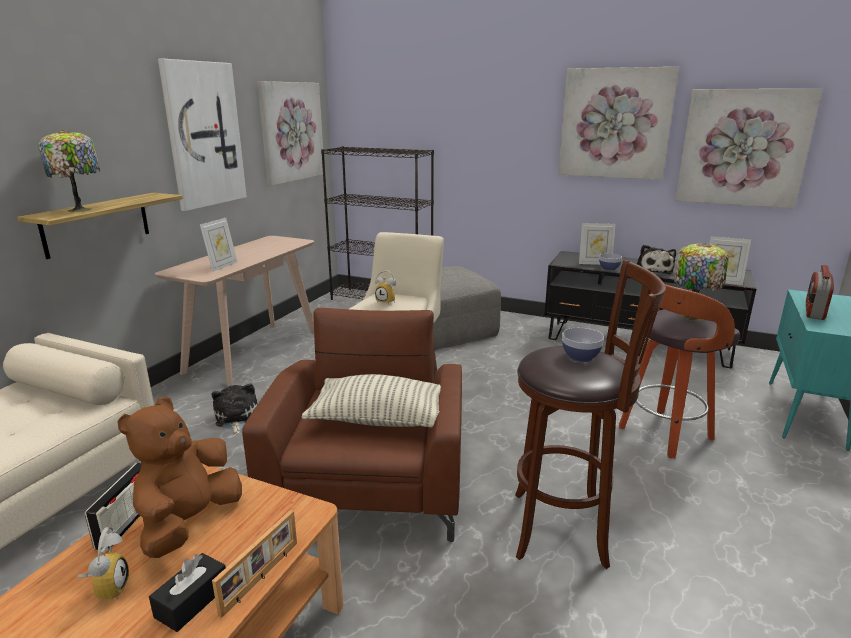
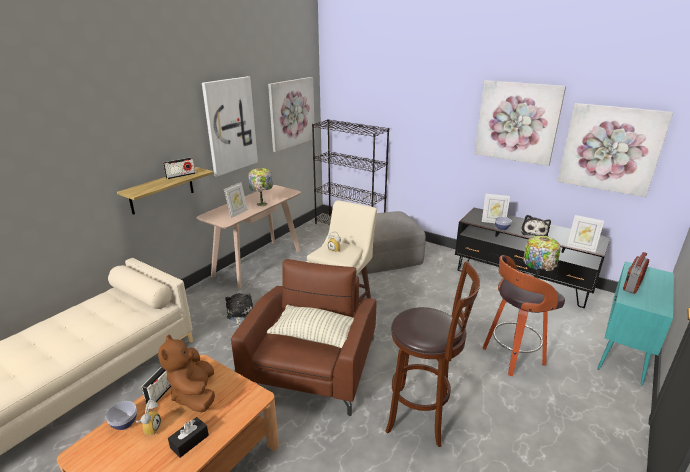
camera: 10 degrees right, 5 degrees up
table lamp [39,130,100,212] -> table lamp moved to [248,168,273,206]
brown plush toy [118,396,242,558] -> brown plush toy turned 45 degrees counterclockwise [158,335,215,412]
picture frame [212,510,297,618] -> none
bowl [562,328,604,362] -> bowl moved to [106,401,137,430]
none -> radio [163,157,196,179]

